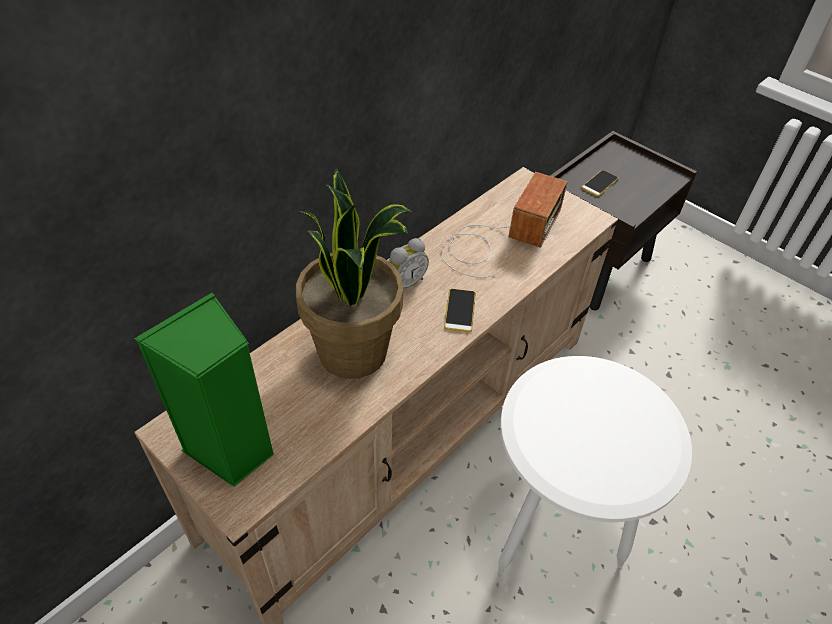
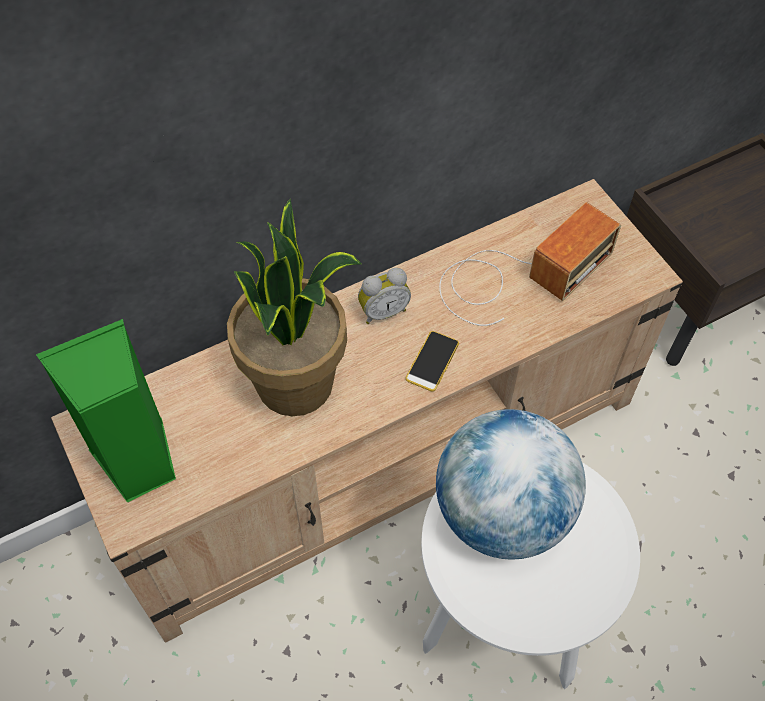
camera: 20 degrees right, 10 degrees up
phone [581,170,619,196] -> none
none -> globe [436,409,586,560]

